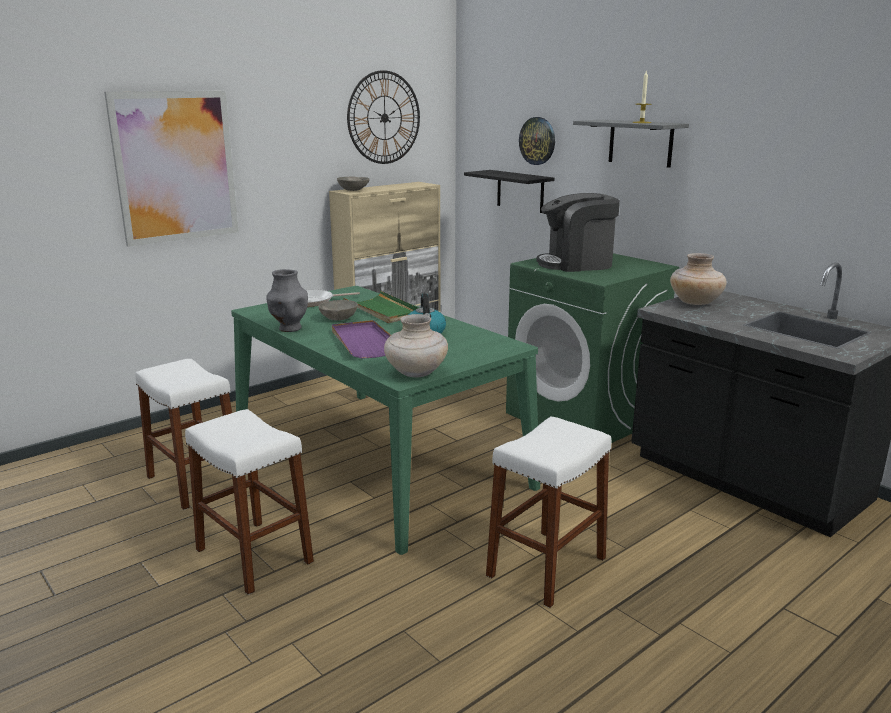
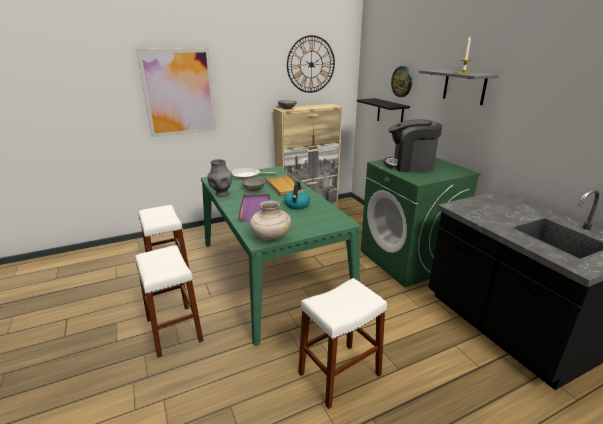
camera: 15 degrees right, 5 degrees up
green tray [343,291,418,323] -> beige tray [263,172,304,196]
beige vase [670,253,727,305] -> none

